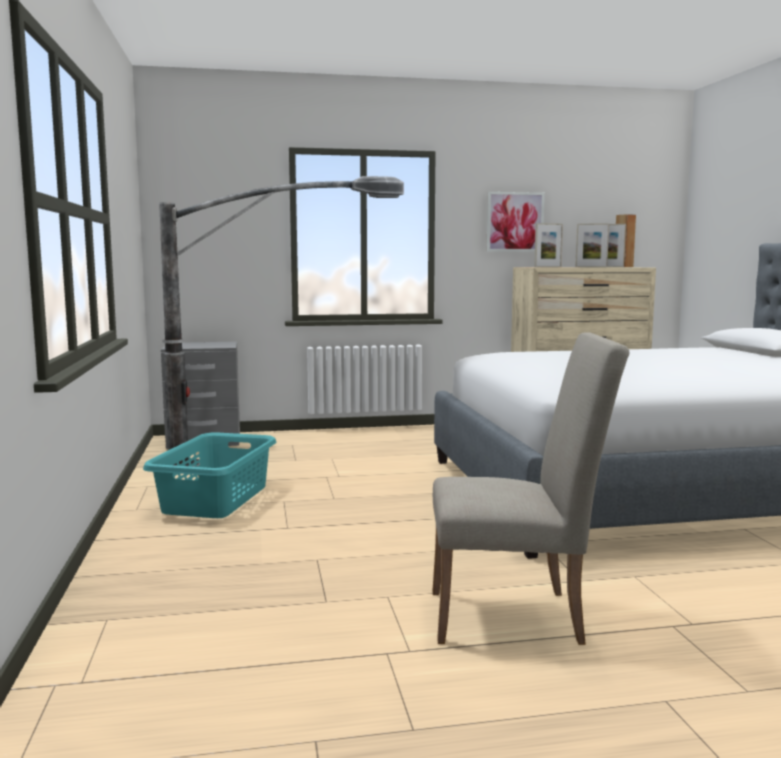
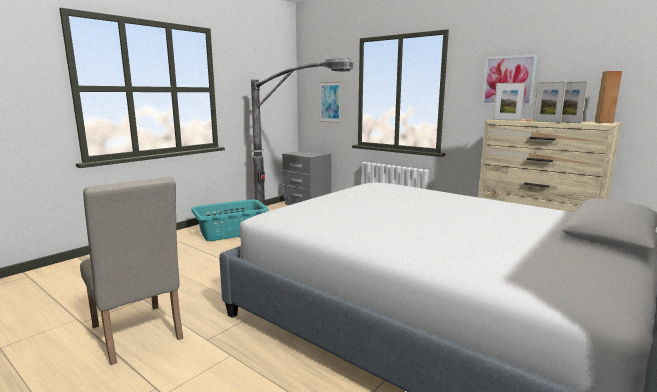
camera: 50 degrees right, 5 degrees up
none -> picture [320,82,341,123]

